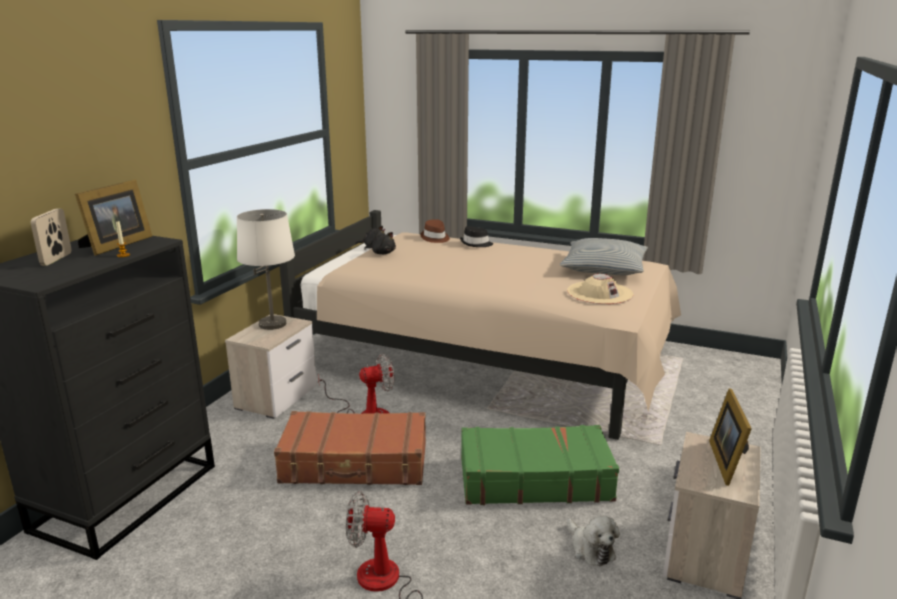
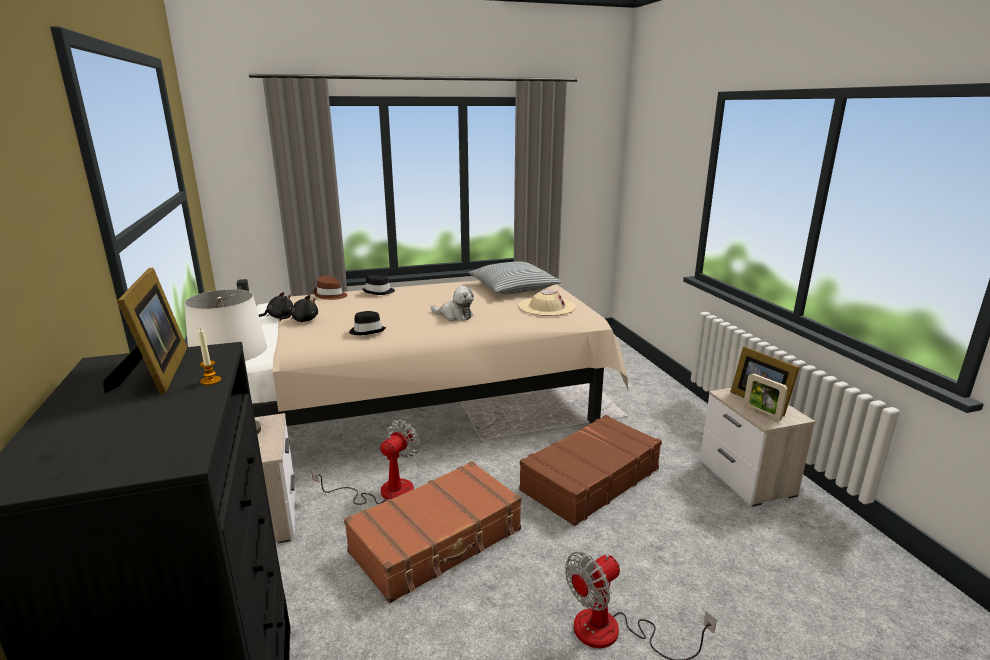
camera: 40 degrees left, 0 degrees up
picture frame [31,208,72,266] -> picture frame moved to [743,373,788,422]
green suitcase [461,425,619,505] -> brown suitcase [519,415,662,526]
plush toy [567,516,620,566] -> plush toy moved to [431,286,474,321]
none -> black hat [349,311,386,335]

